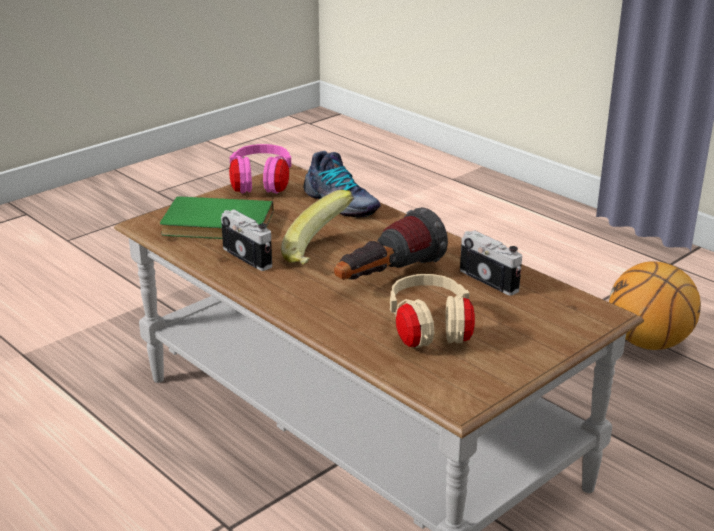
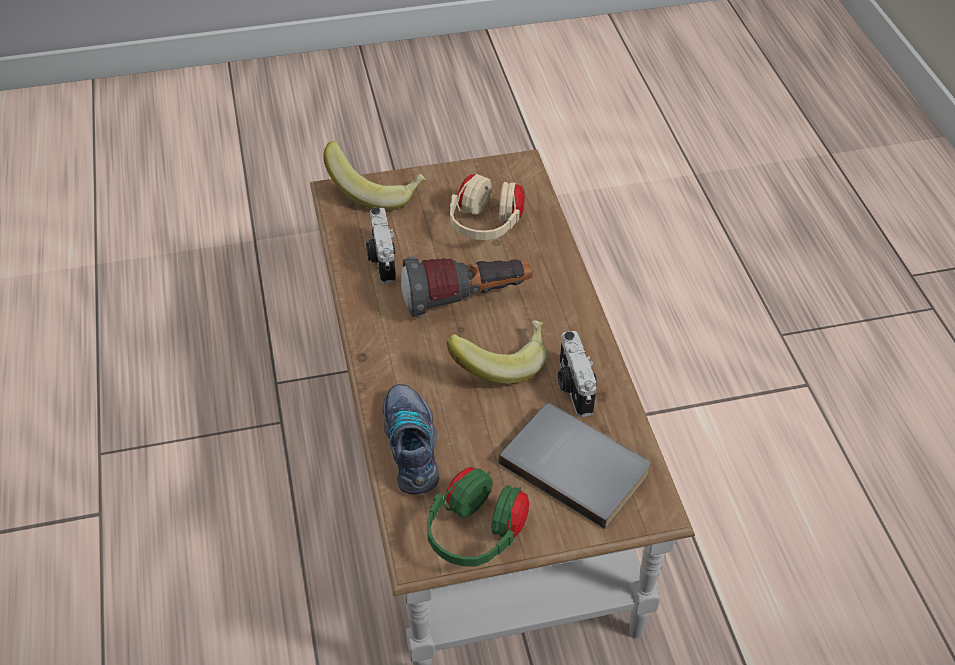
camera: 150 degrees left, 20 degrees up
green book [160,196,273,239] -> grey book [498,403,651,529]
pink headphones [229,144,291,194] -> green headphones [427,467,529,566]
basketball [609,261,701,350] -> none
none -> banana [323,141,426,211]

